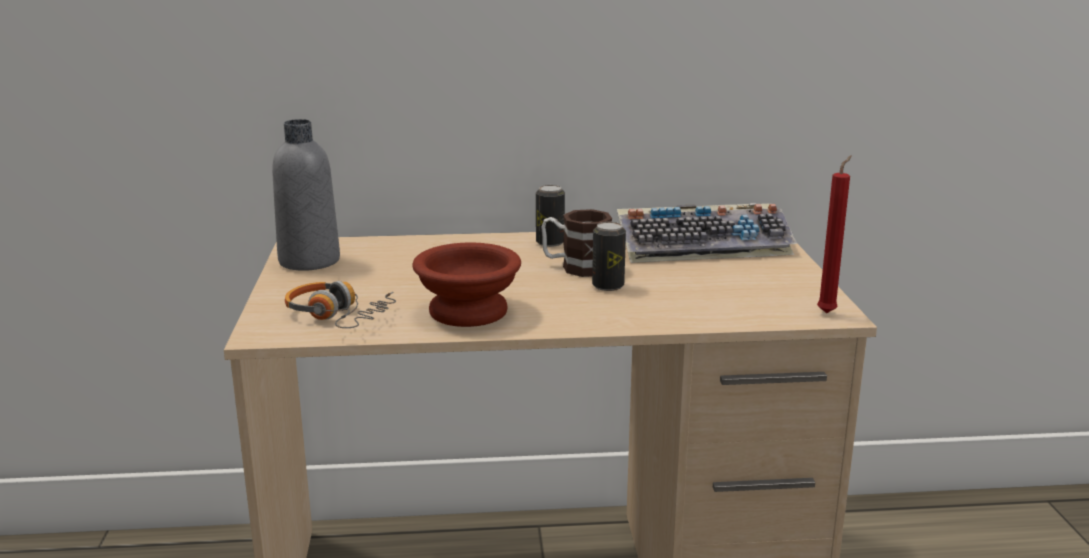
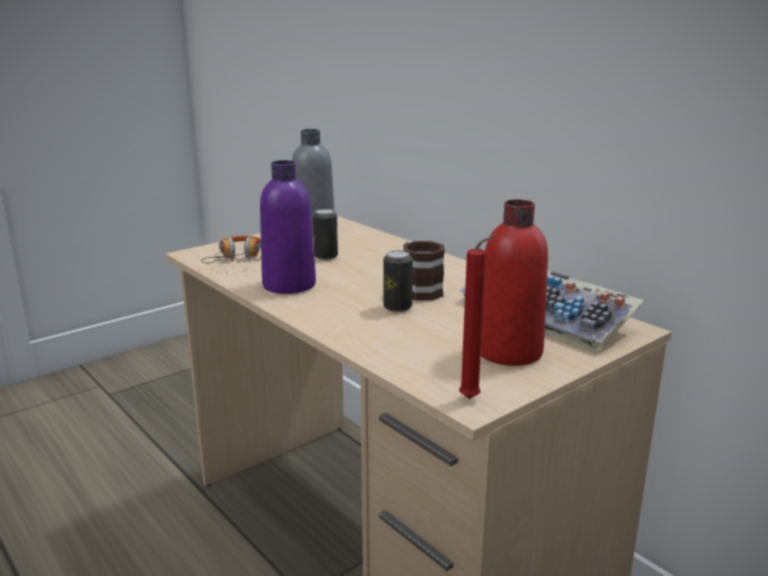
camera: 55 degrees right, 0 degrees up
brown bowl [412,242,521,327] -> purple bottle [260,160,316,294]
can [536,185,565,247] -> can moved to [313,209,338,260]
none -> red bottle [481,199,548,366]

